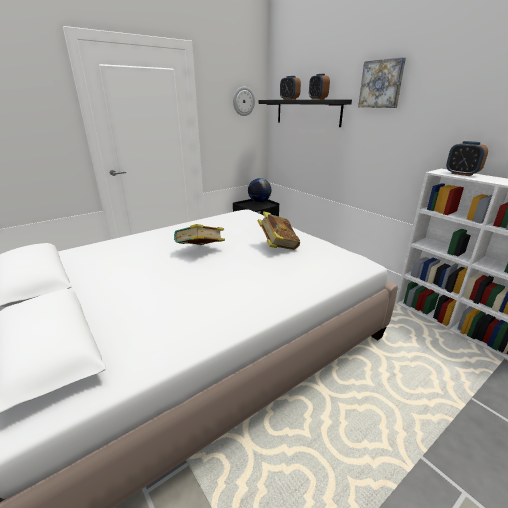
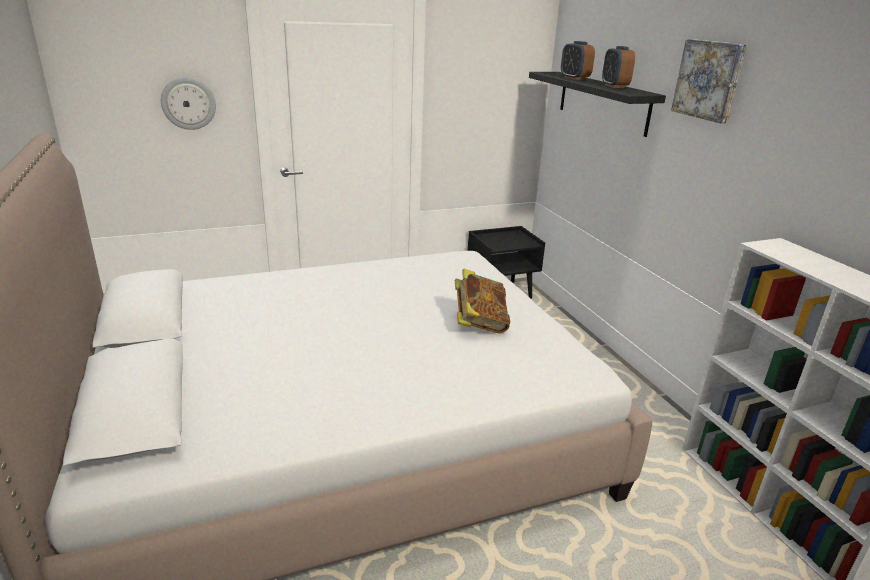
camera: 15 degrees right, 0 degrees up
book [174,224,225,245] -> none
wall clock [233,87,255,116] -> wall clock moved to [161,77,216,130]
globe [248,178,272,202] -> none
alarm clock [446,141,488,176] -> none

